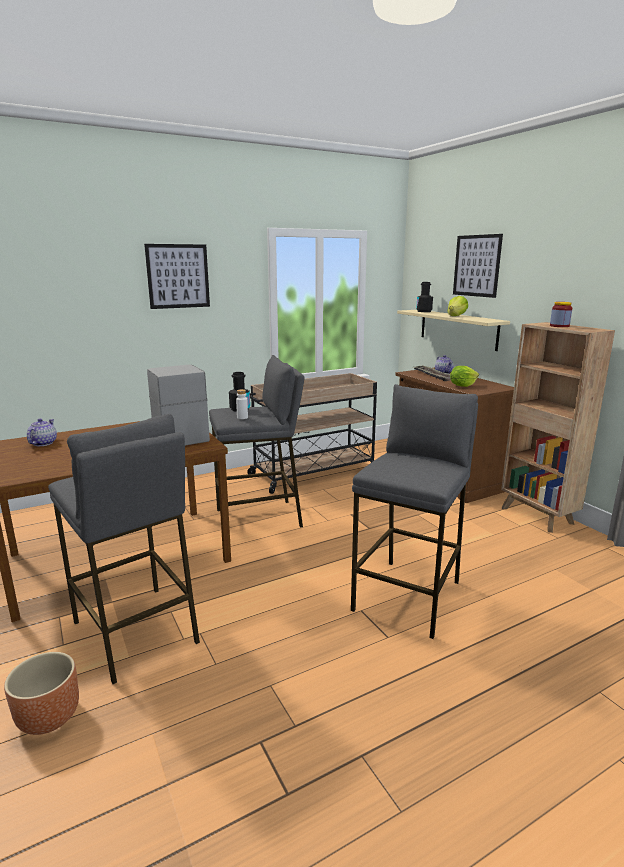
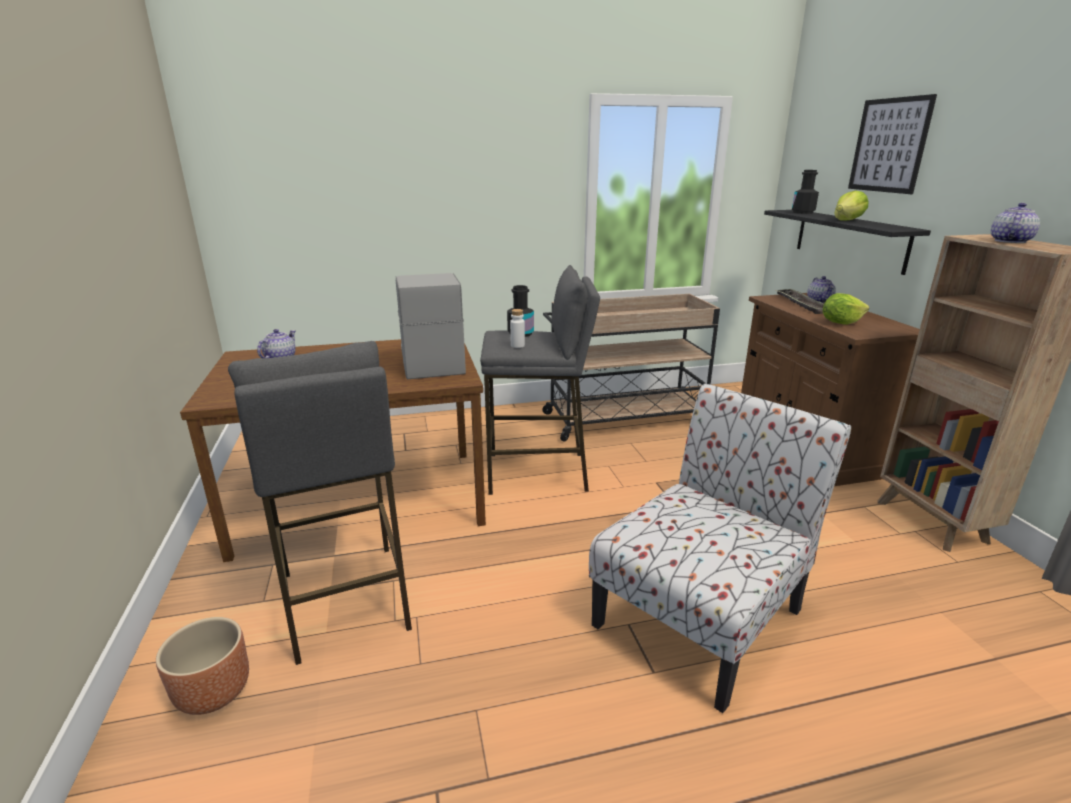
camera: 15 degrees right, 5 degrees up
picture [144,244,210,309] -> none
grey stool [351,384,478,639] -> chair [589,383,851,713]
beige shelf [397,310,510,351] -> black shelf [764,210,931,275]
jar [550,302,572,327] -> teapot [991,203,1040,243]

